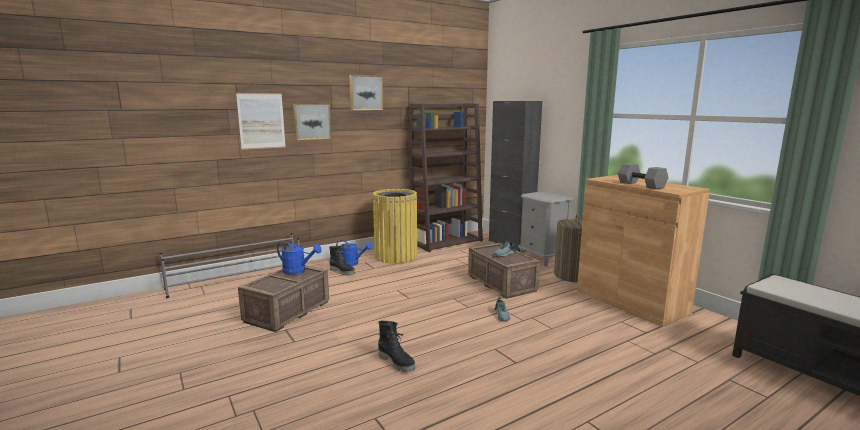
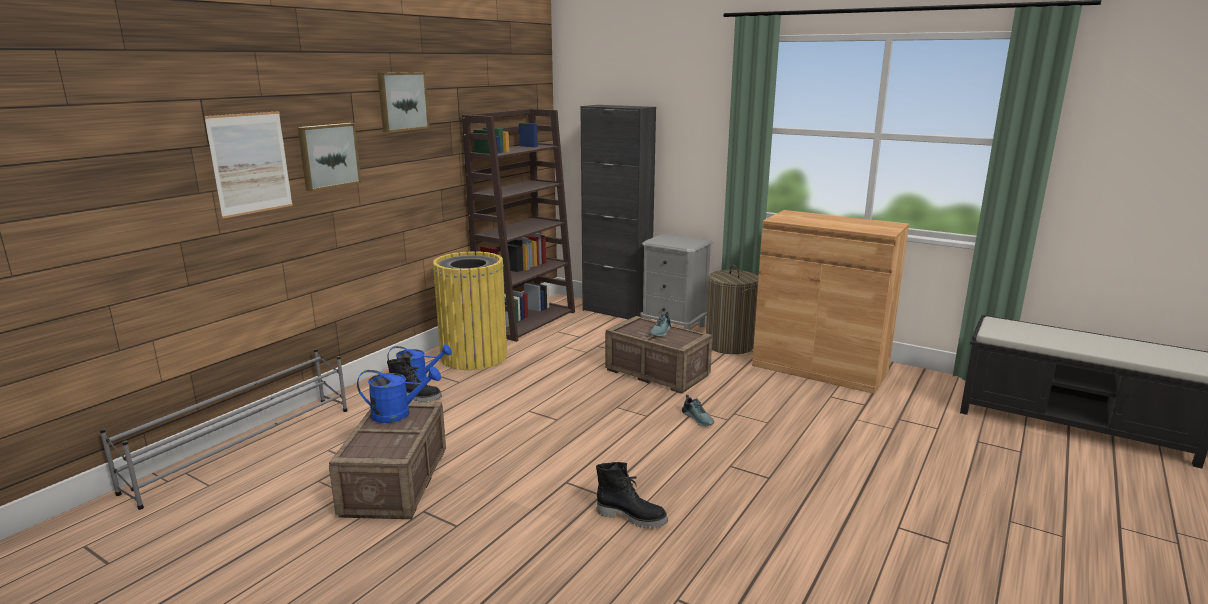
camera: 25 degrees left, 5 degrees up
grey dumbbell [618,163,668,189] -> none

